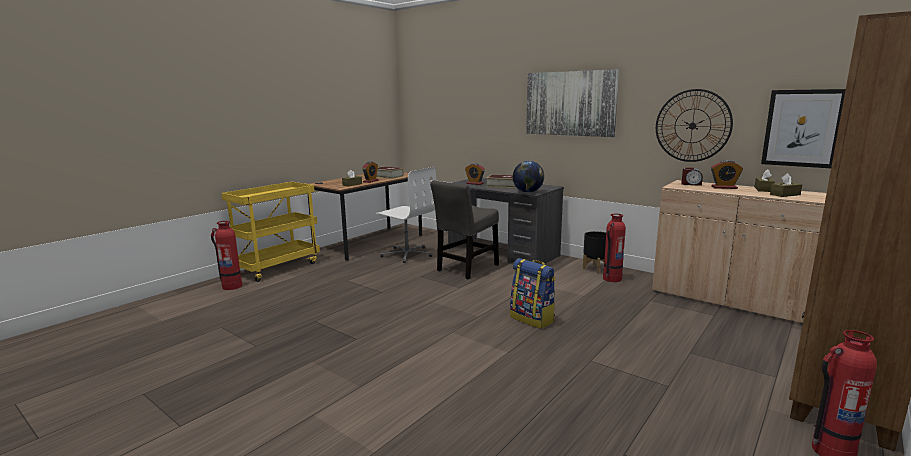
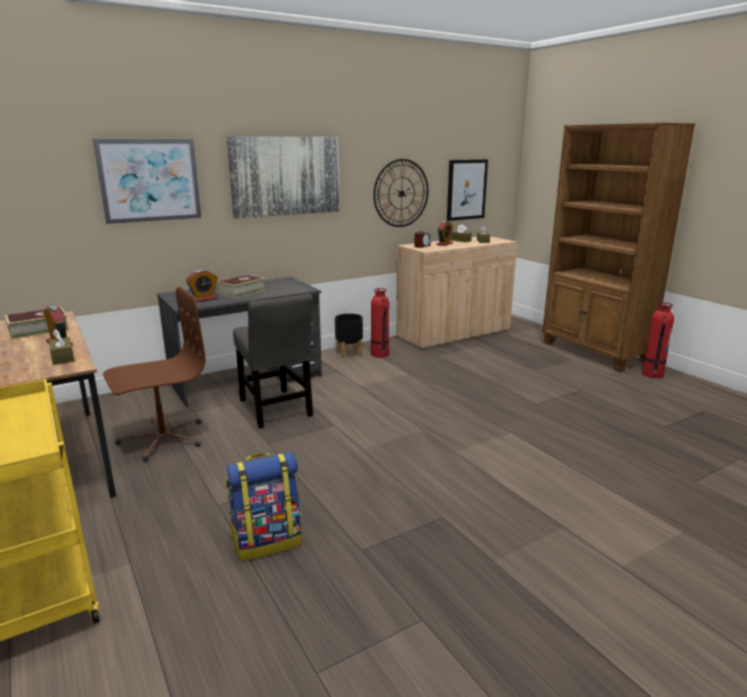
camera: 70 degrees left, 5 degrees up
fire extinguisher [211,221,242,290] -> none
white office chair [375,167,436,263] -> brown office chair [103,287,206,462]
backpack [510,258,556,329] -> backpack moved to [226,452,302,561]
globe [513,161,544,193] -> none
none -> picture [93,139,201,224]

